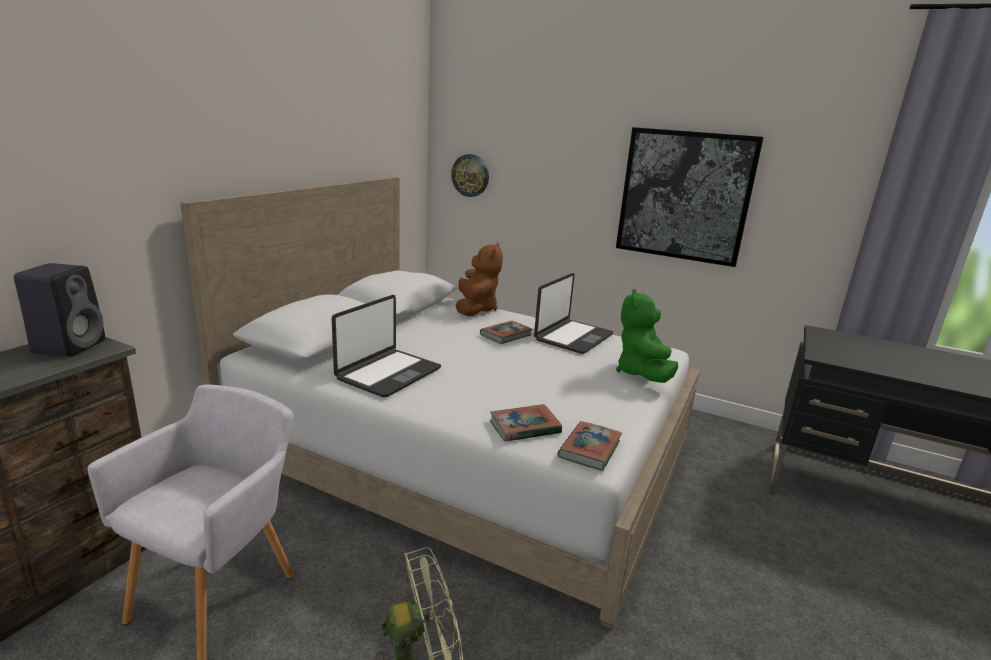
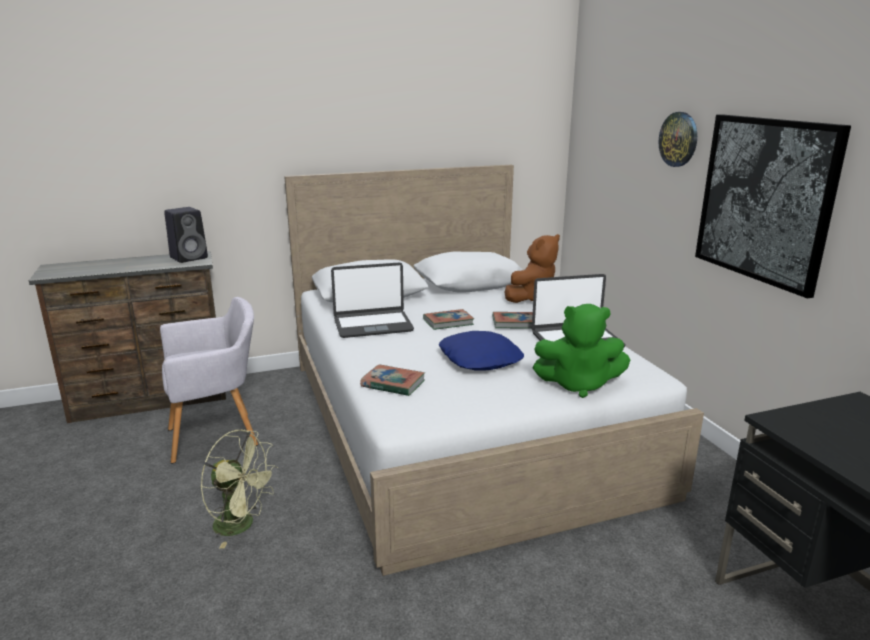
camera: 45 degrees right, 0 degrees up
wall clock [451,154,489,197] -> wall clock moved to [658,112,697,167]
book [558,421,622,471] -> book moved to [423,309,474,330]
green plush toy [616,289,678,383] -> green plush toy turned 135 degrees counterclockwise [533,304,630,398]
none -> blue pillow [439,331,524,370]

